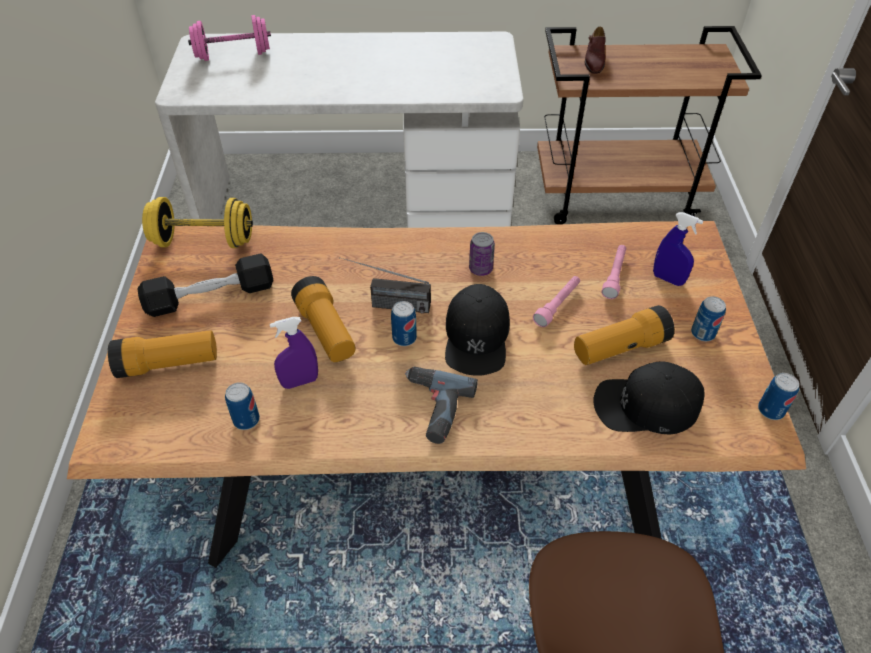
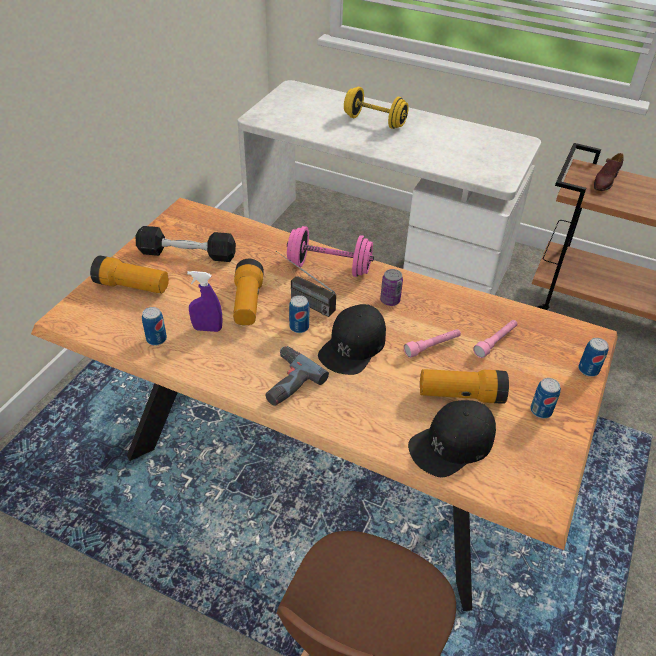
camera: 25 degrees right, 5 degrees down
yellow dumbbell [142,197,253,248] -> yellow dumbbell moved to [344,87,409,129]
pink dumbbell [188,15,271,61] -> pink dumbbell moved to [287,226,374,277]
black cap [593,361,705,435] -> black cap turned 60 degrees counterclockwise [408,400,496,478]
blue spray bottle [653,212,703,286] -> none
can [758,373,799,420] -> can moved to [578,338,609,377]

